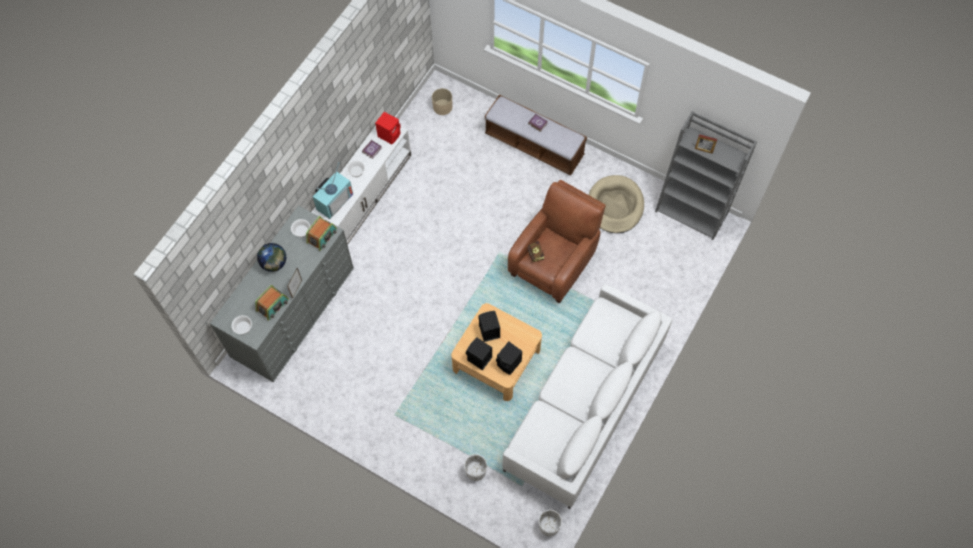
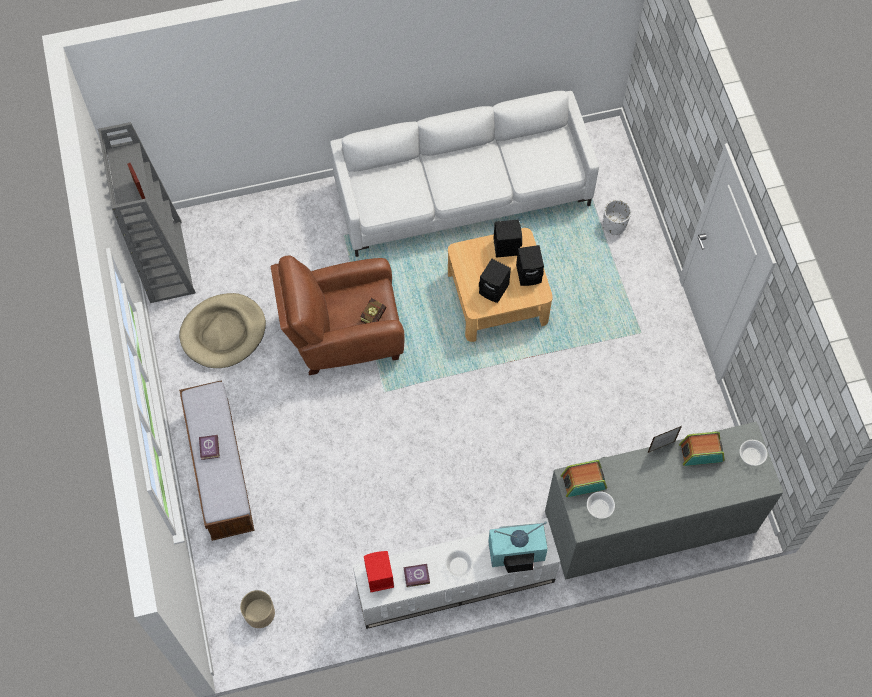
camera: 135 degrees left, 0 degrees up
globe [257,243,286,272] -> none
white planter [539,510,562,537] -> none

